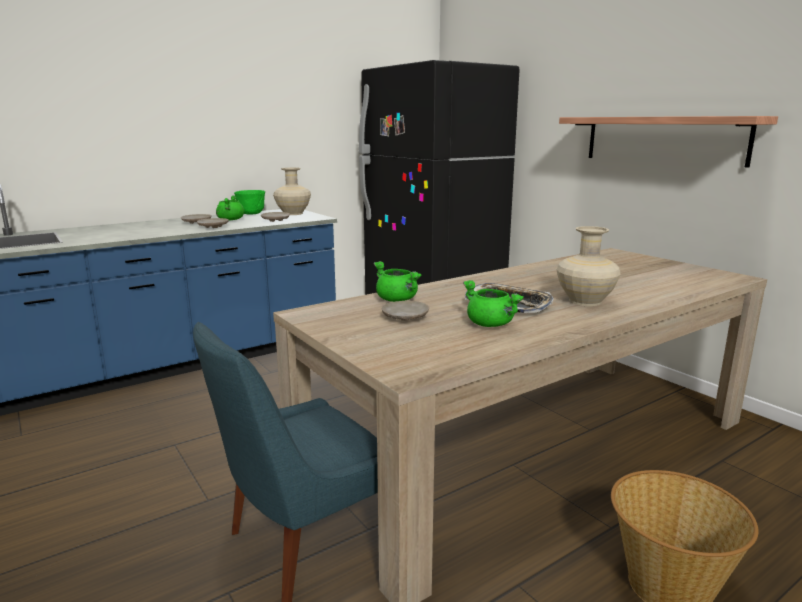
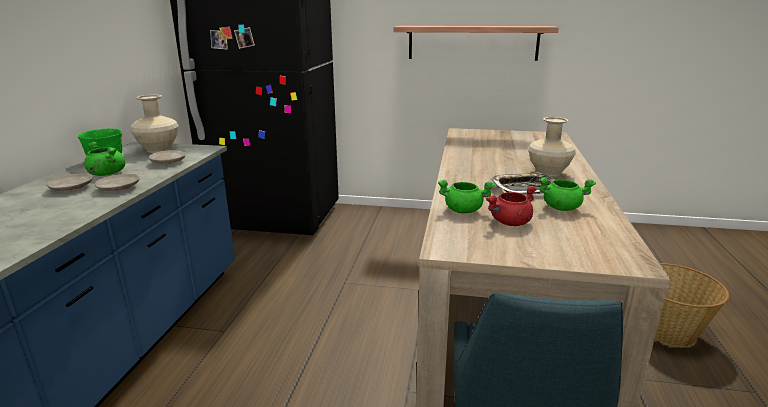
camera: 45 degrees left, 5 degrees up
beige plate [382,301,429,321] -> red cooking pot [486,186,537,226]

